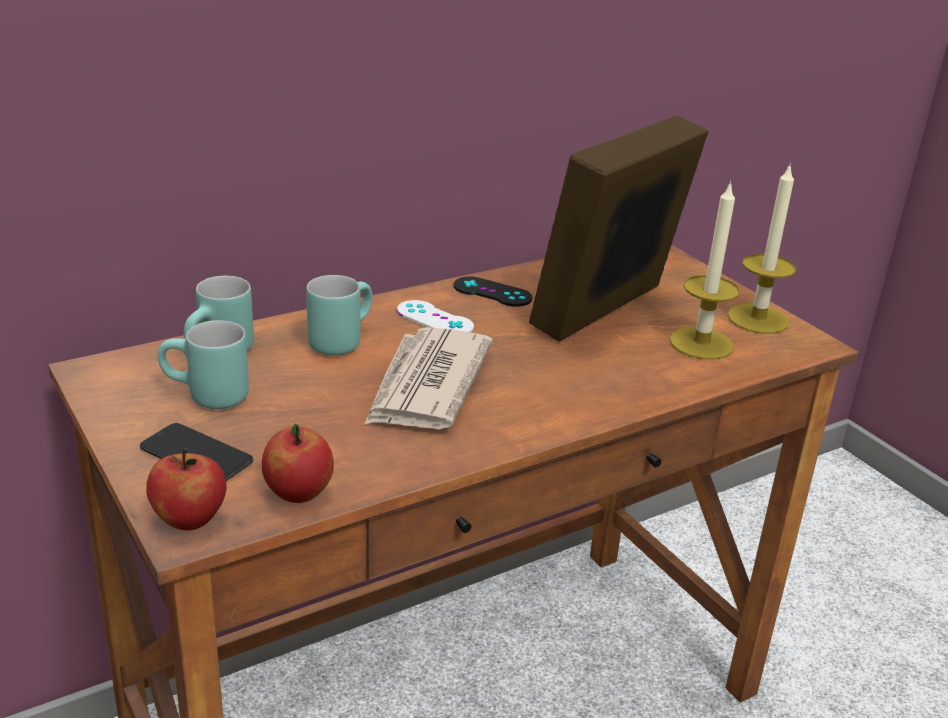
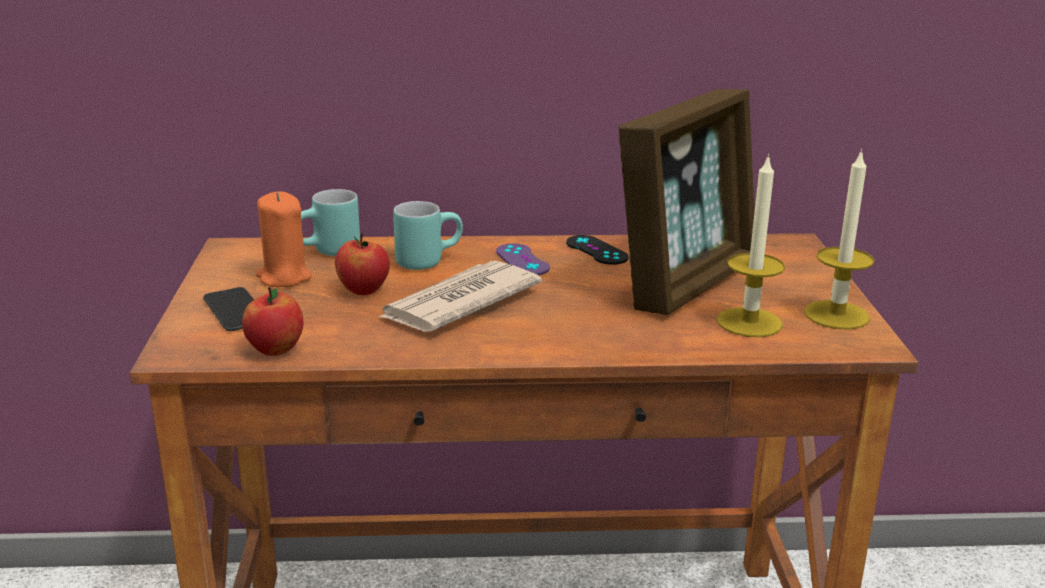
camera: 30 degrees right, 5 degrees down
apple [146,448,227,530] -> apple moved to [335,233,390,295]
turquoise mug [158,320,249,409] -> orange candle [256,191,312,287]
white game controller [397,300,474,333] -> purple game controller [496,243,550,275]
picture frame [529,116,708,342] -> picture frame turned 150 degrees clockwise [619,89,754,315]

